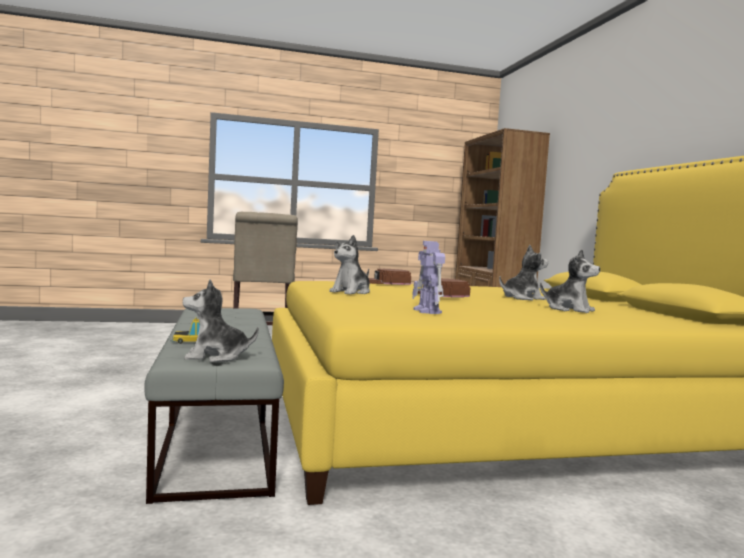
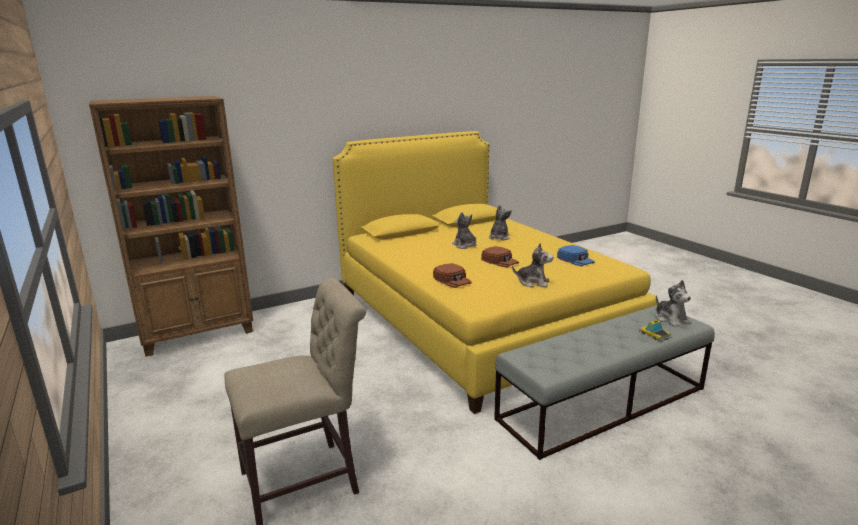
camera: 105 degrees left, 15 degrees up
toy robot [412,241,445,314] -> blue cap [557,245,595,266]

